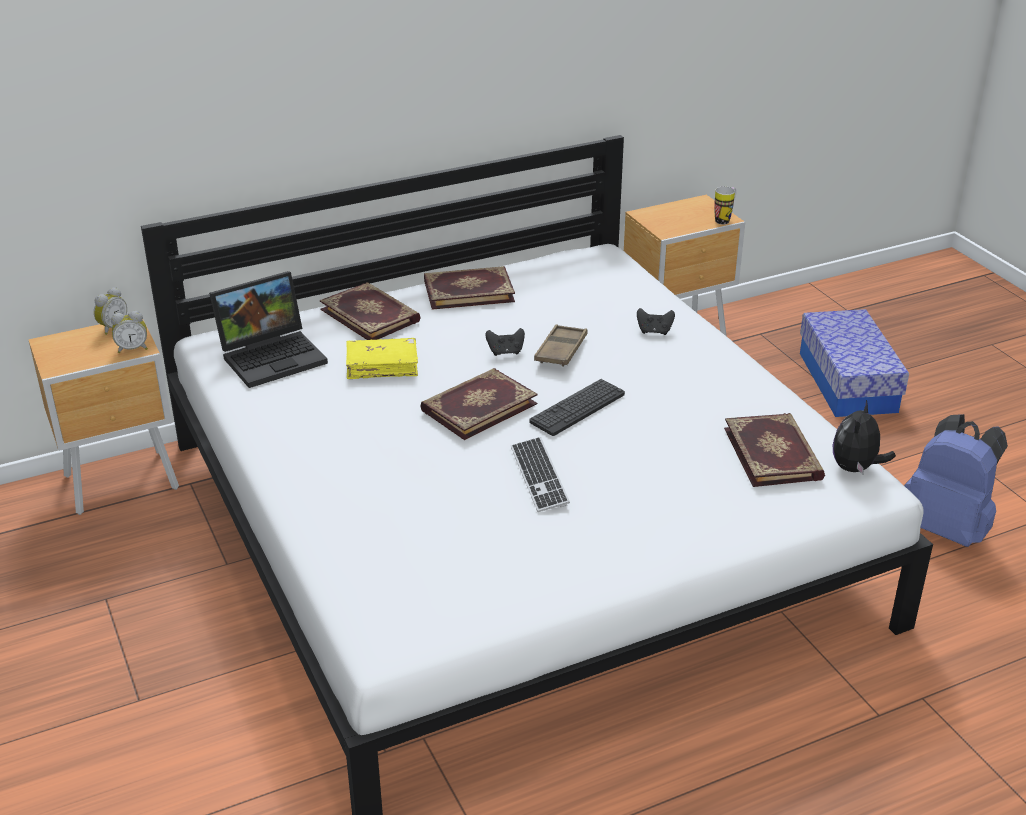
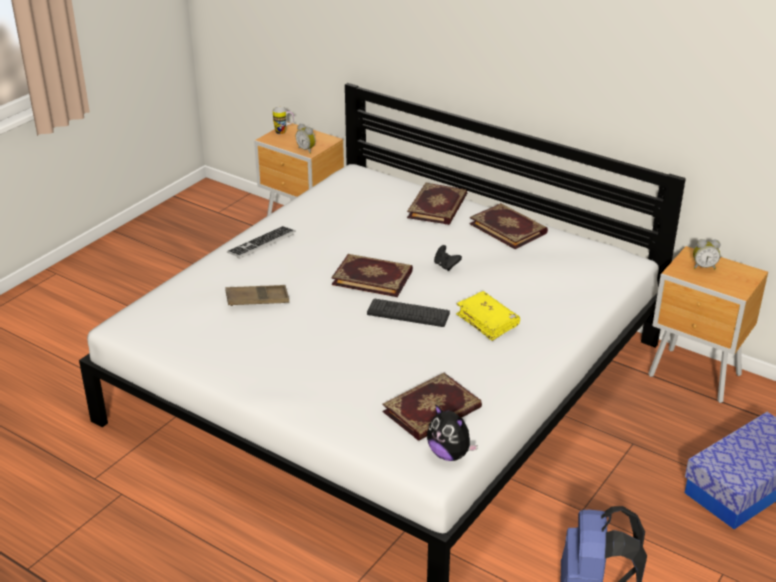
camera: 60 degrees right, 0 degrees up
alarm clock [94,287,127,335] -> alarm clock moved to [693,239,720,269]
laptop [209,271,328,388] -> none
yellow book [346,338,418,379] -> yellow book moved to [456,291,520,341]
keyboard [511,437,570,512] -> keyboard moved to [227,226,295,259]
brown tray [534,324,588,367] -> brown tray moved to [225,285,289,306]
black game controller [637,308,675,335] -> none
mug [714,186,737,225] -> mug moved to [273,107,294,134]
plush toy [833,400,896,474] -> plush toy turned 135 degrees counterclockwise [427,404,478,461]

